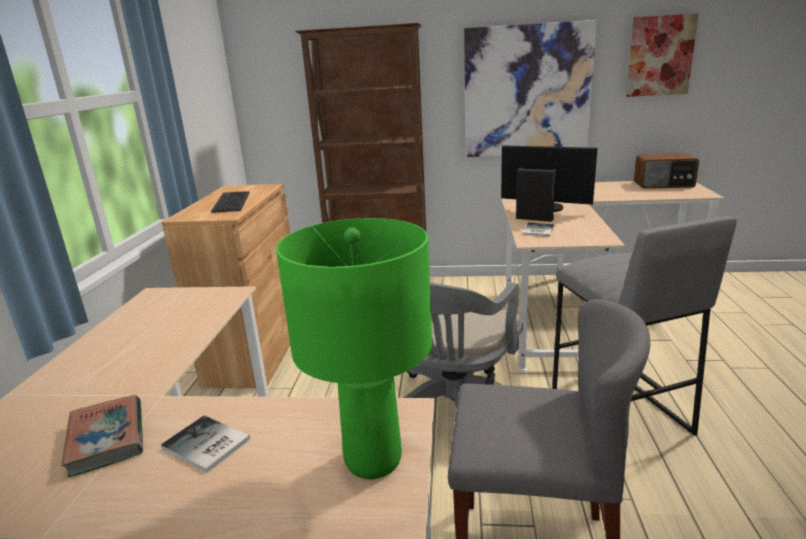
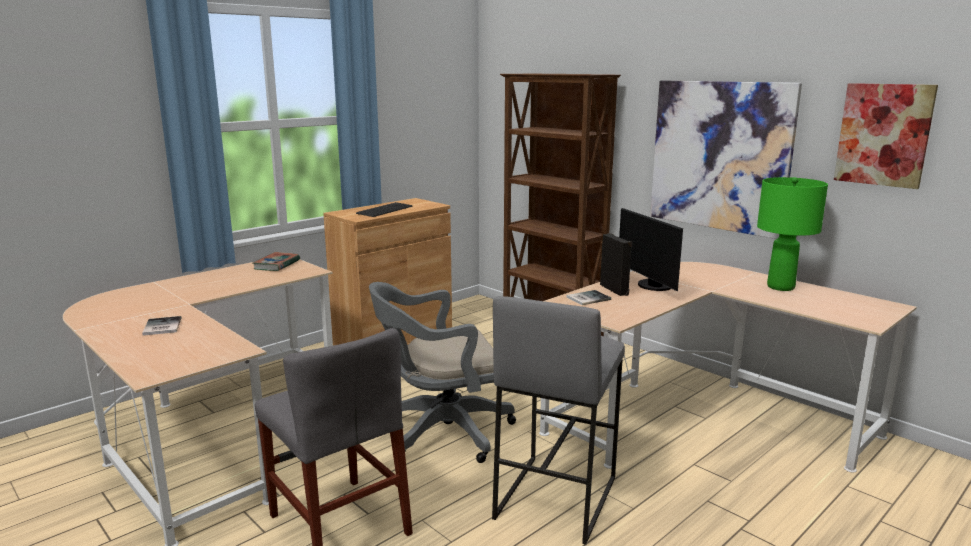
camera: 40 degrees right, 5 degrees down
book [61,395,143,477] -> book moved to [253,252,300,271]
green table lamp [276,218,432,479] -> green table lamp moved to [757,177,828,291]
radio [634,153,699,189] -> none

